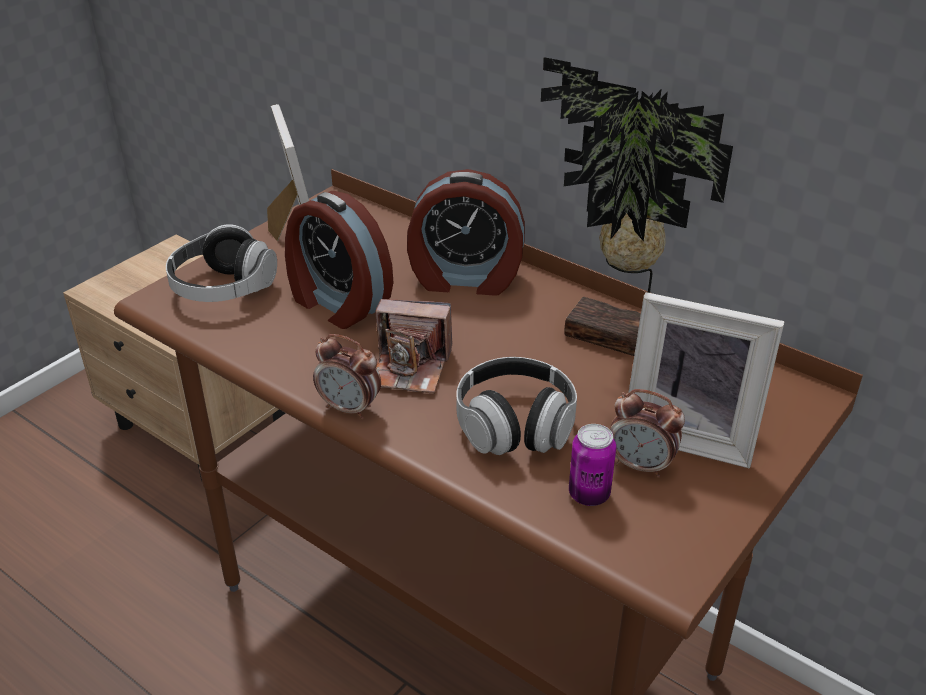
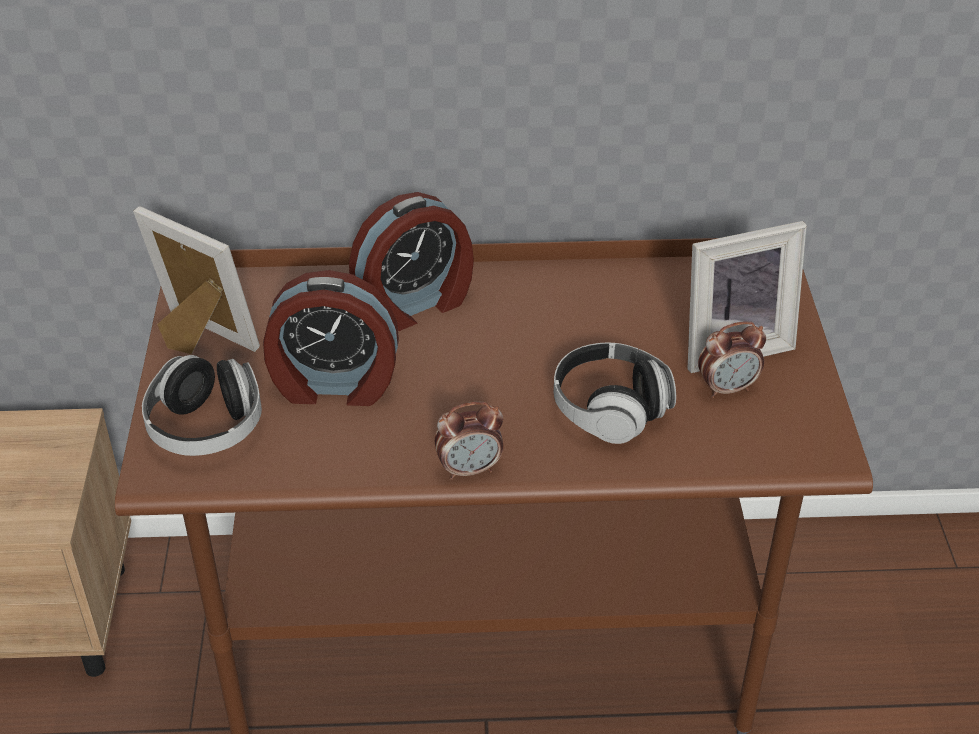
camera: 40 degrees left, 5 degrees up
camera [376,299,452,394] -> none
potted plant [541,57,733,356] -> none
can [569,424,616,506] -> none

